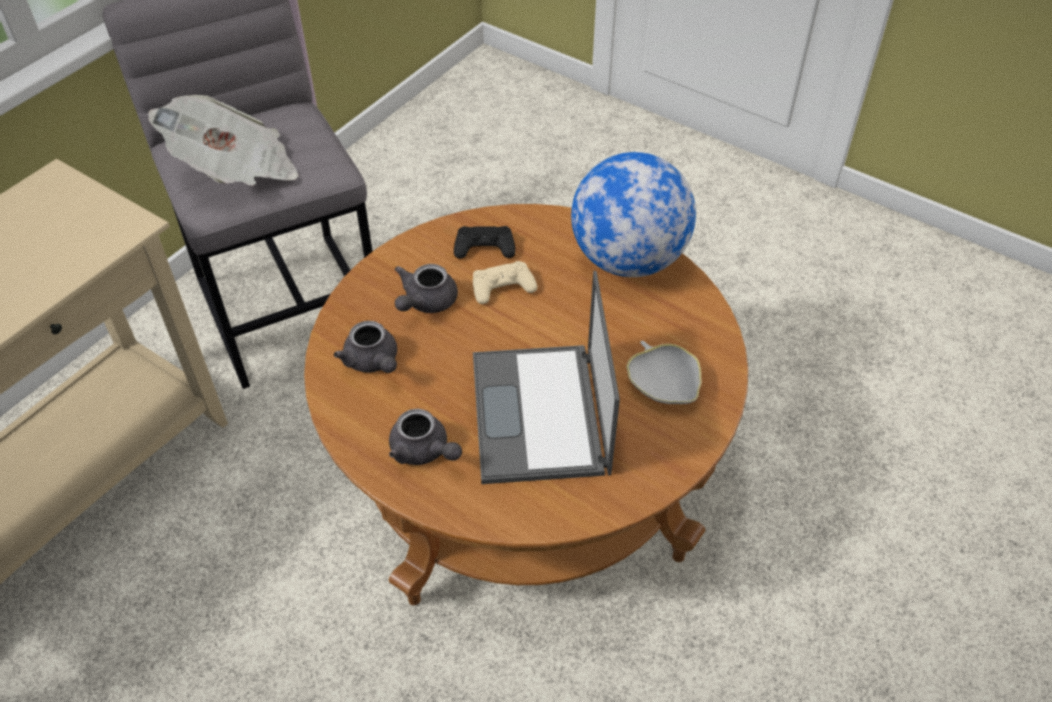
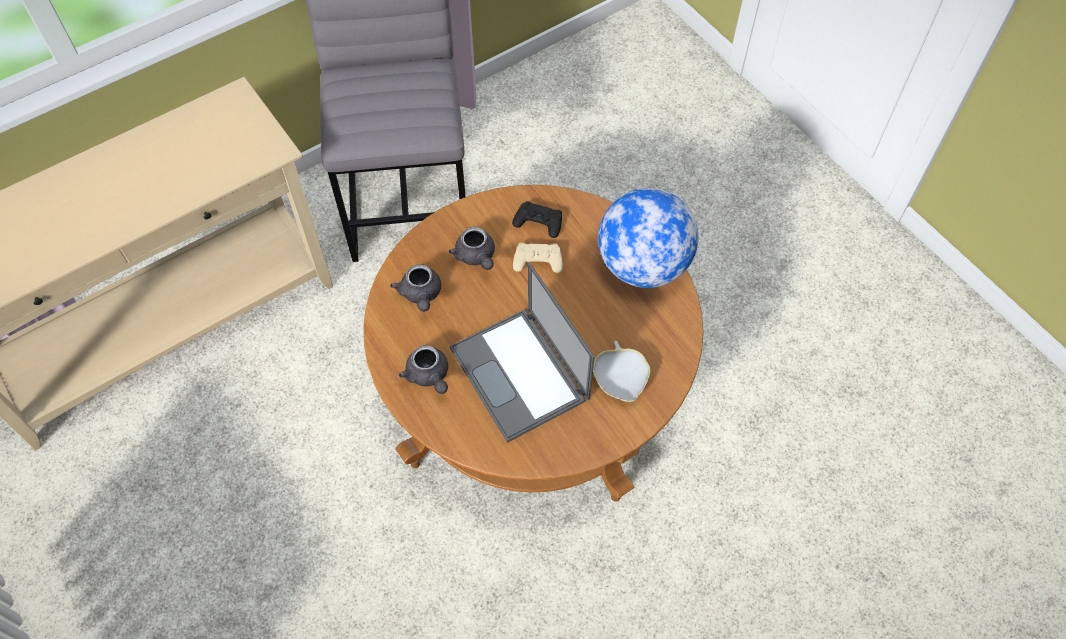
camera: 20 degrees right, 10 degrees up
newspaper [148,95,299,186] -> none
grey teapot [394,264,458,313] -> grey teapot turned 75 degrees counterclockwise [449,227,495,270]
laptop [473,271,620,484] -> laptop turned 45 degrees counterclockwise [450,262,595,443]

